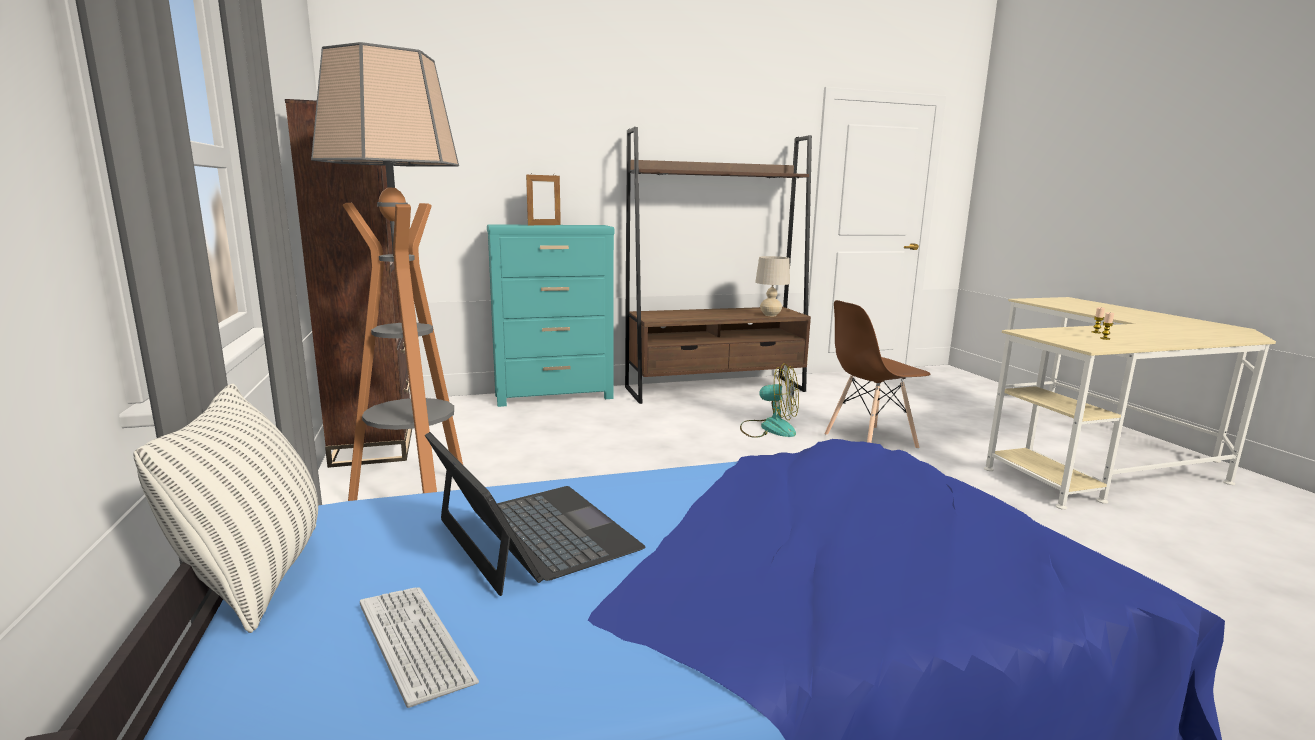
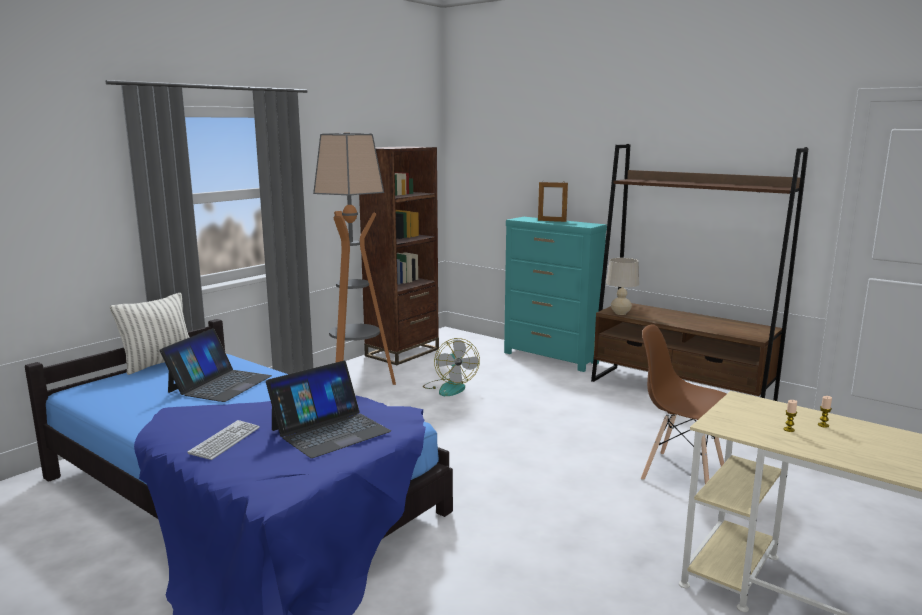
camera: 55 degrees right, 0 degrees up
keyboard [360,587,479,708] -> keyboard moved to [188,420,260,460]
fan [740,364,799,438] -> fan moved to [423,338,480,396]
beige table lamp [755,256,790,316] -> beige table lamp moved to [606,258,639,315]
none -> laptop [266,361,391,458]

